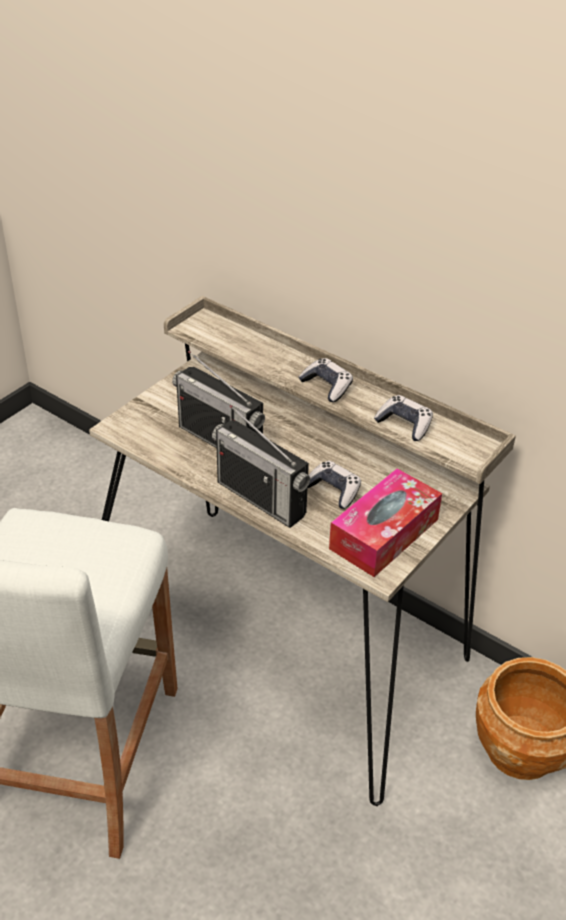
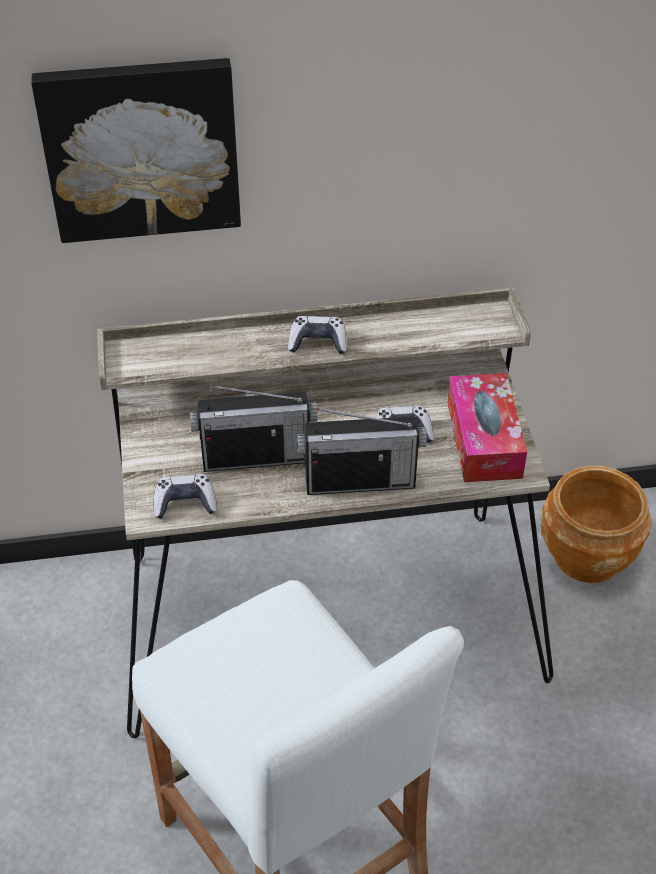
camera: 45 degrees left, 5 degrees up
game controller [374,395,433,441] -> game controller moved to [154,474,217,519]
none -> picture [31,58,241,243]

